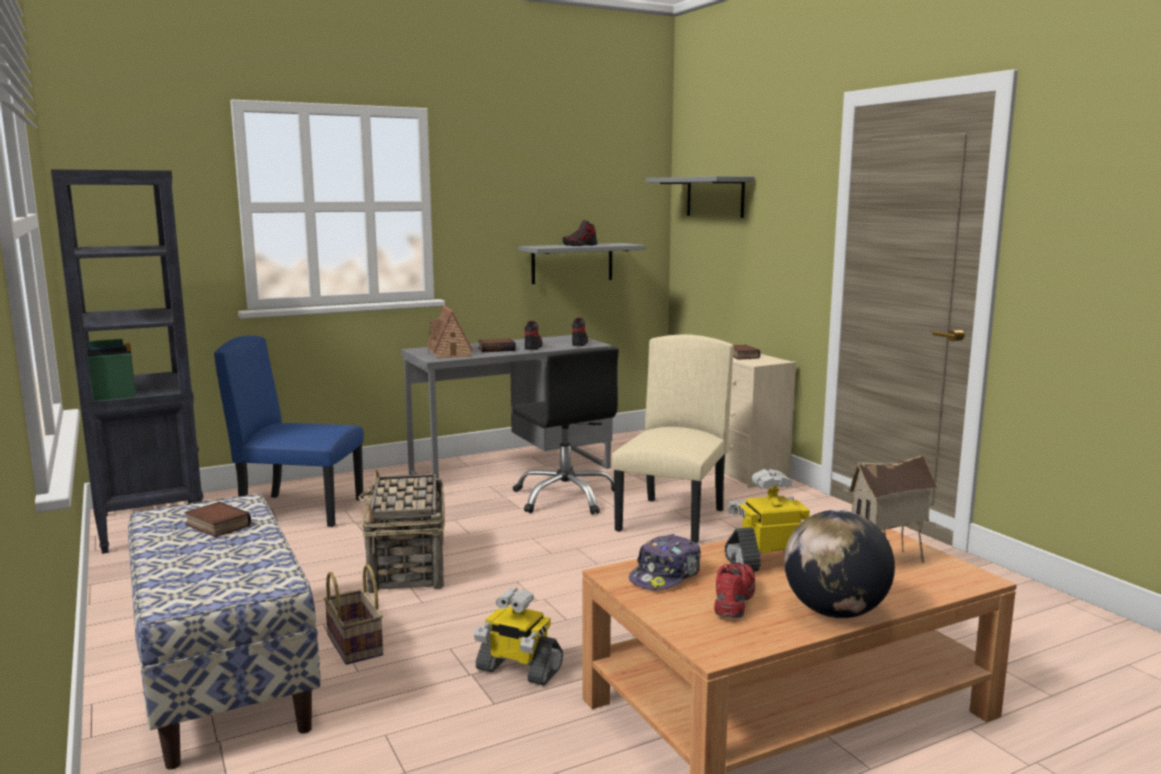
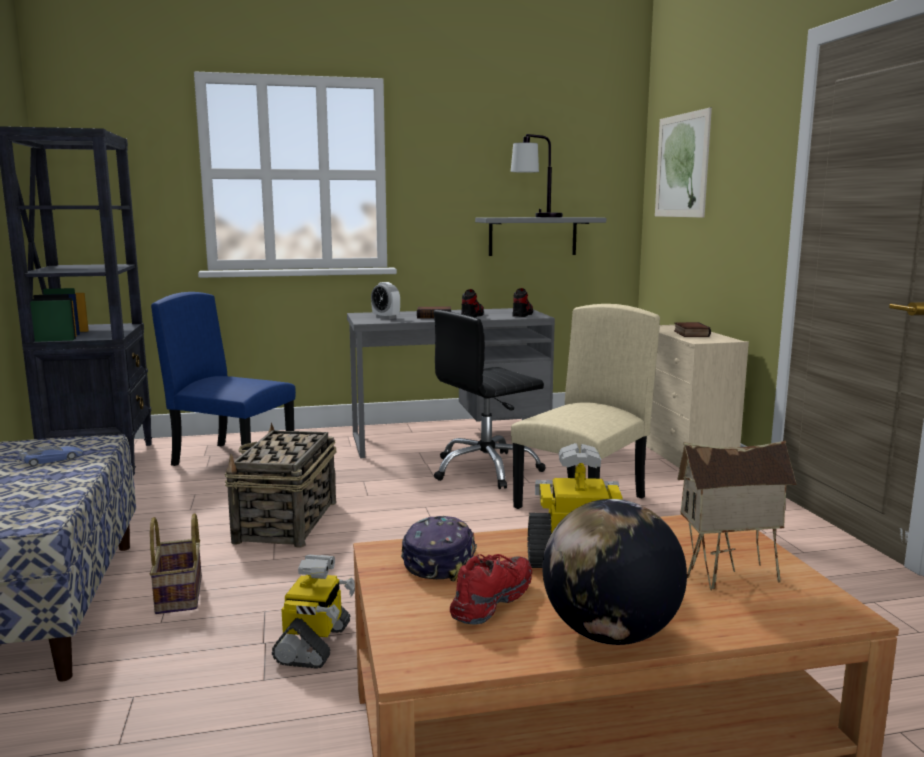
camera: 15 degrees right, 0 degrees up
book [184,502,251,537] -> toy car [19,446,83,466]
toy house [426,306,473,359] -> alarm clock [371,282,400,319]
toy robot [474,588,563,686] -> toy robot turned 120 degrees counterclockwise [272,555,355,669]
black office chair [512,347,619,515] -> black office chair turned 75 degrees clockwise [433,310,545,489]
shoe [563,220,598,246] -> table lamp [511,134,563,217]
cap [629,534,701,591] -> cap turned 135 degrees clockwise [401,516,477,581]
grey shelf [646,176,755,218] -> picture [655,108,712,218]

